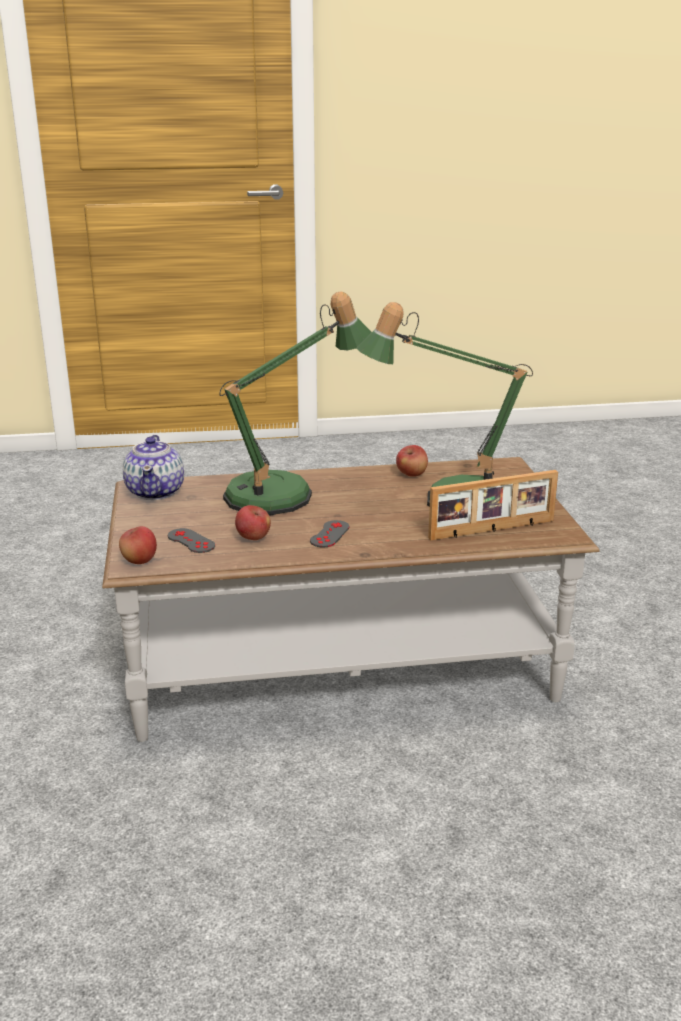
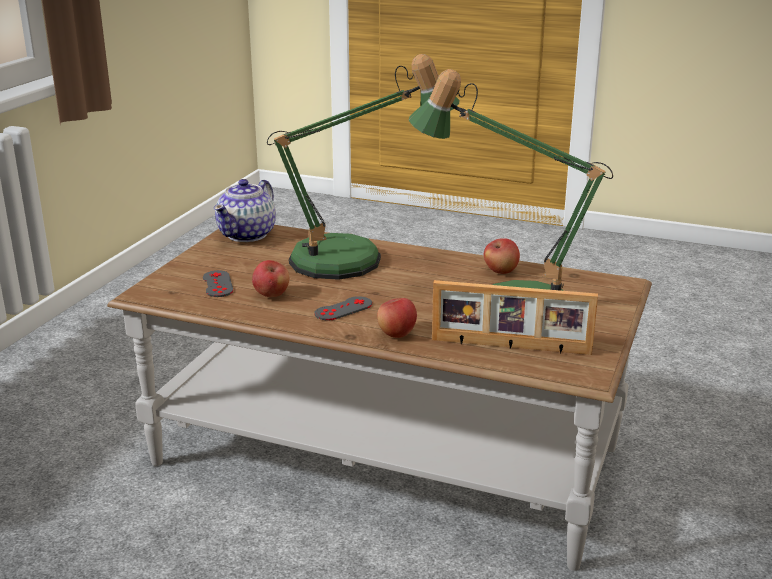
camera: 30 degrees right, 0 degrees up
apple [119,526,157,564] -> apple moved to [377,298,417,338]

